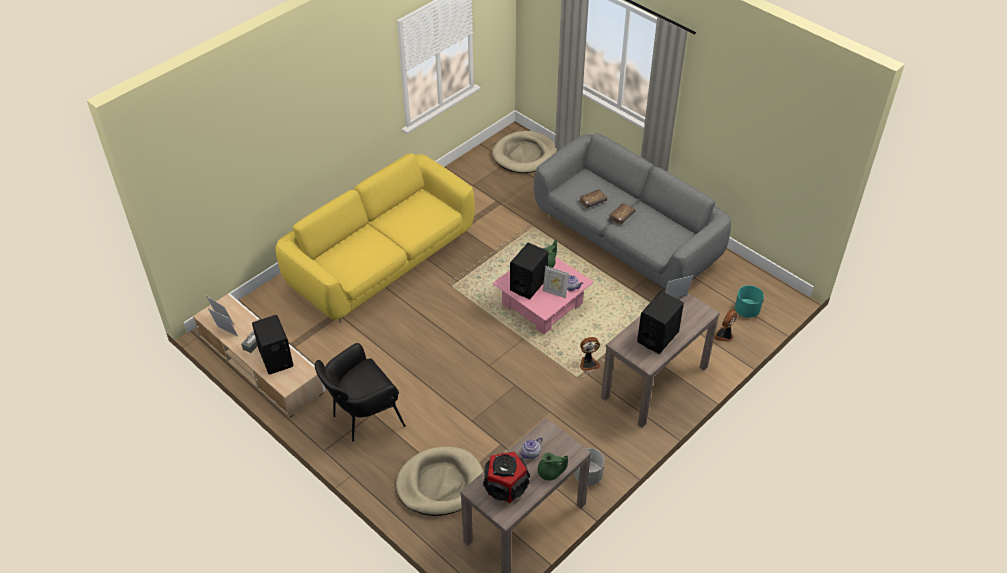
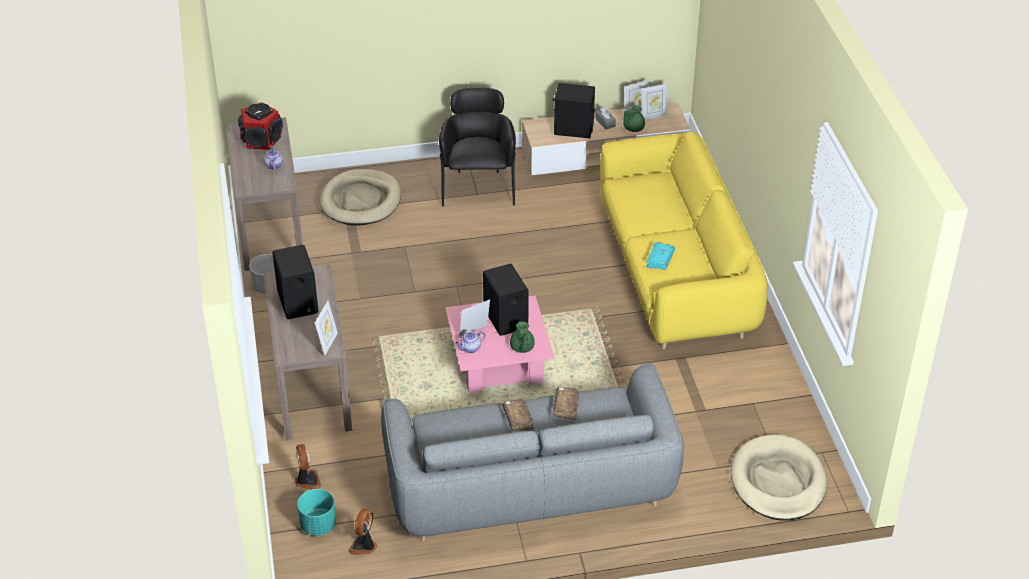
camera: 125 degrees right, 5 degrees down
green teapot [538,452,568,481] -> green teapot moved to [623,105,645,132]
fan [580,337,600,371] -> fan moved to [348,508,378,555]
none -> turquoise book [646,242,675,270]

